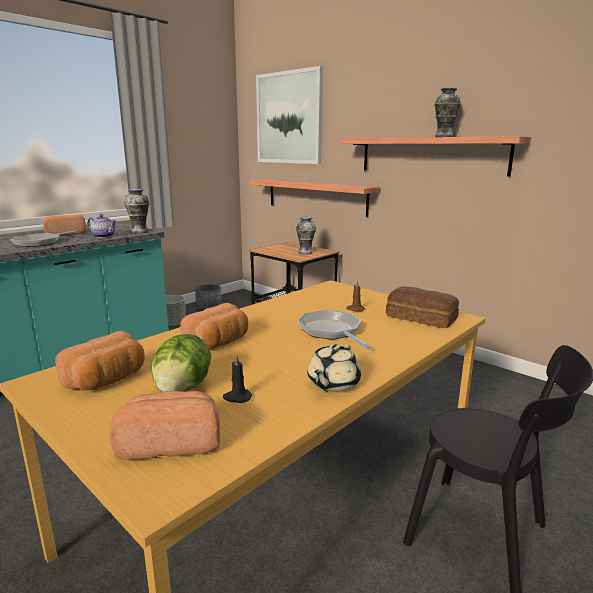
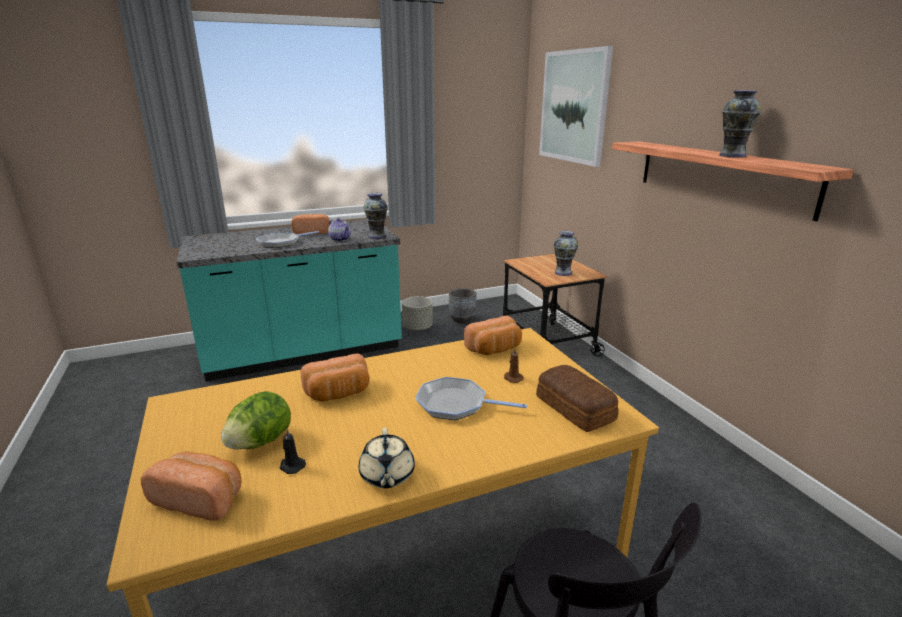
camera: 25 degrees right, 5 degrees up
bread [55,331,145,390] -> bread moved to [464,316,522,355]
shelf [249,179,379,217] -> none
frying pan [298,310,371,349] -> frying pan turned 75 degrees counterclockwise [415,377,527,420]
beige teapot [307,344,361,392] -> beige teapot turned 60 degrees counterclockwise [359,428,415,488]

